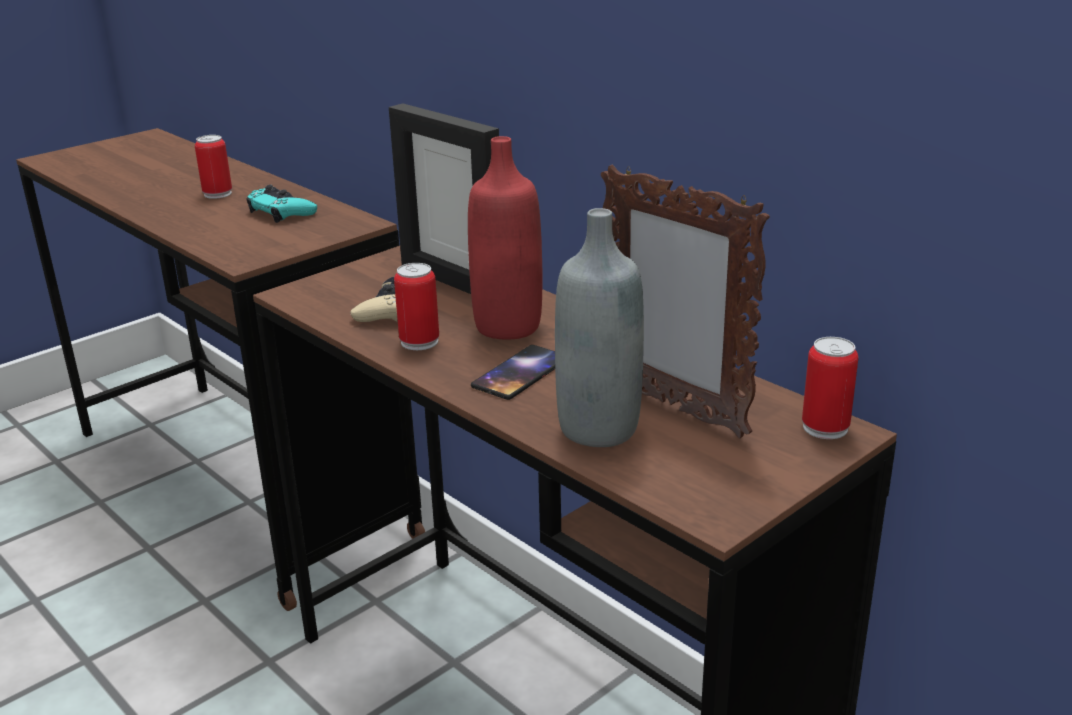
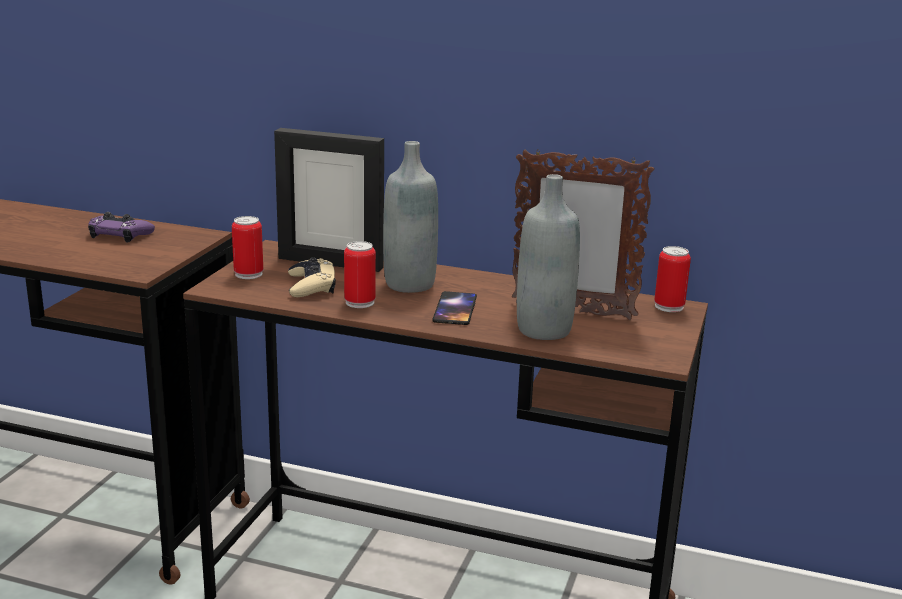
camera: 30 degrees left, 5 degrees down
can [195,135,232,199] -> can moved to [232,216,263,279]
turquoise game controller [246,185,317,223] -> purple game controller [88,212,155,243]
red bottle [468,136,542,340] -> grey bottle [383,141,438,293]

